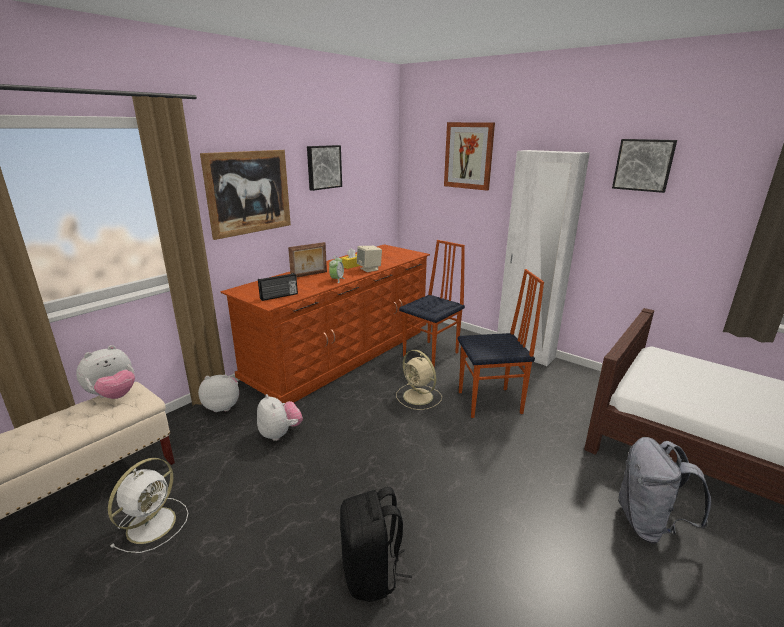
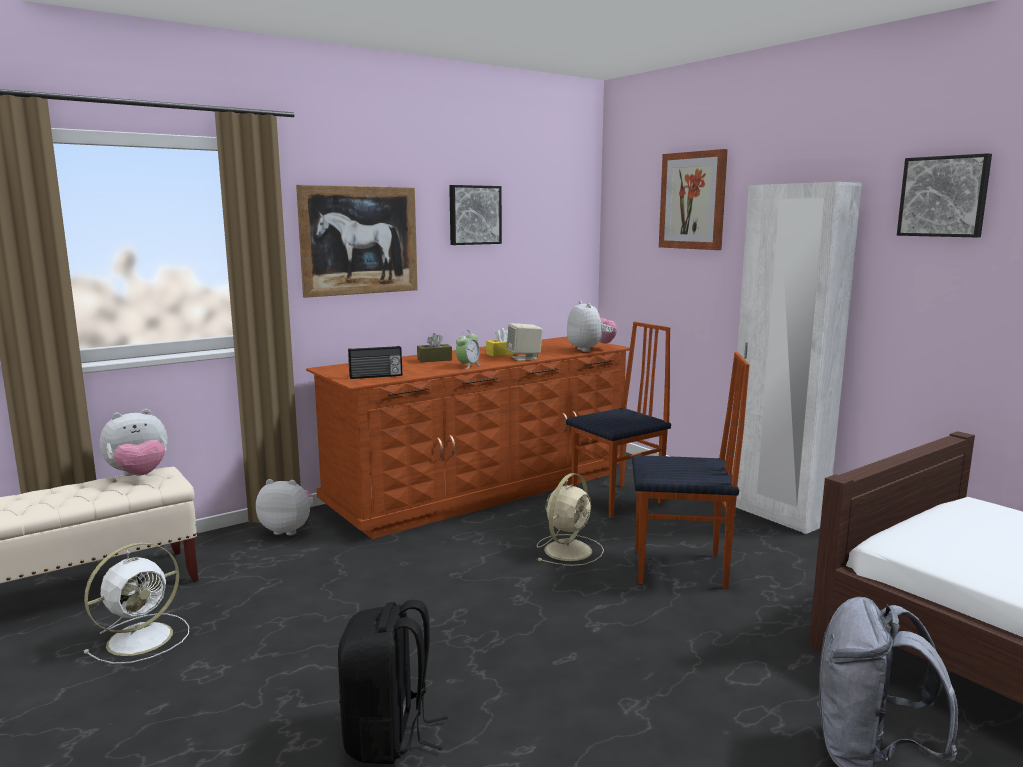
camera: 15 degrees right, 10 degrees down
plush toy [257,394,303,441] -> plush toy moved to [567,301,617,352]
picture frame [288,242,327,277] -> brown tissue box [417,333,452,362]
beige fan [396,350,442,410] -> beige fan turned 120 degrees counterclockwise [537,473,604,566]

